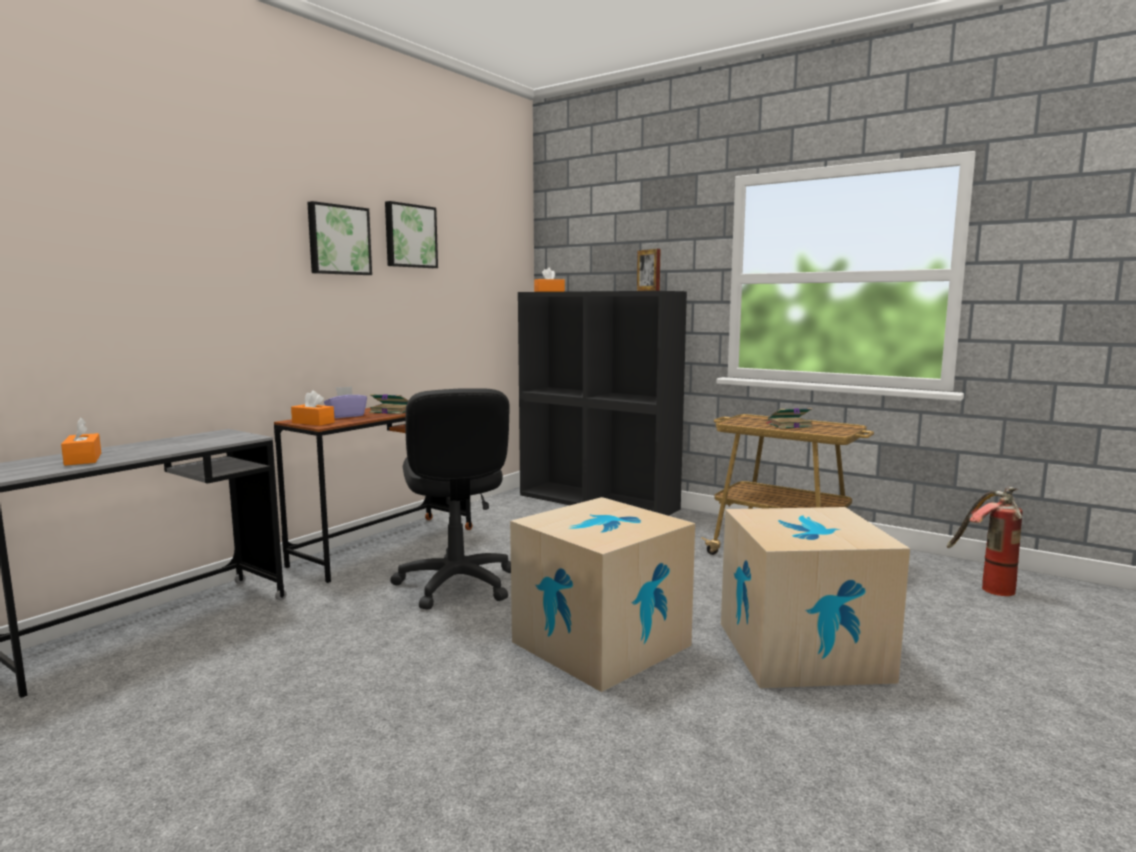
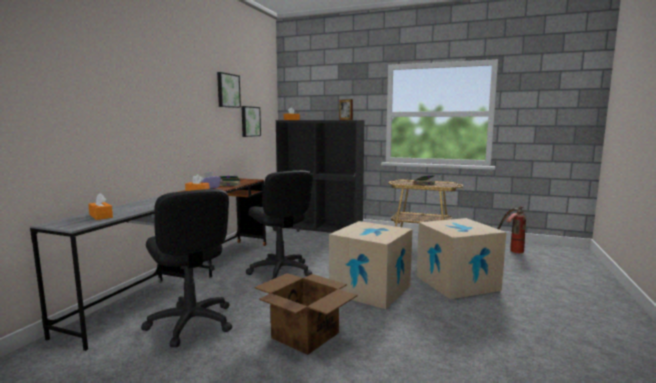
camera: 15 degrees left, 0 degrees up
picture [307,201,372,275] -> picture moved to [241,106,261,137]
none -> black office chair [141,189,232,347]
none -> cardboard box [255,273,357,355]

